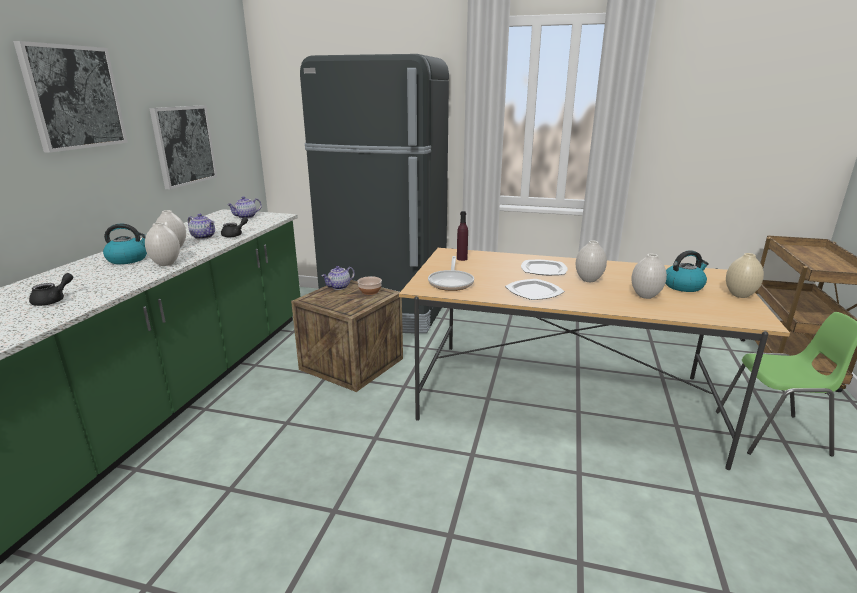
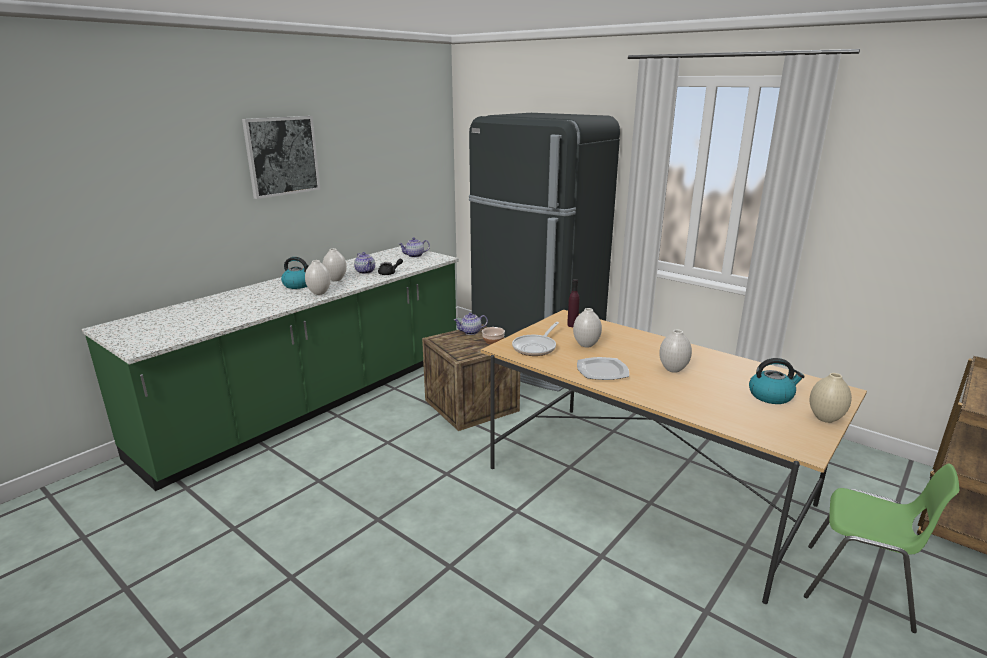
camera: 25 degrees right, 0 degrees up
black teapot [29,273,73,306] -> none
picture [149,105,217,189] -> none
plate [521,260,568,275] -> none
white vase [631,254,667,299] -> white vase moved to [573,308,602,348]

